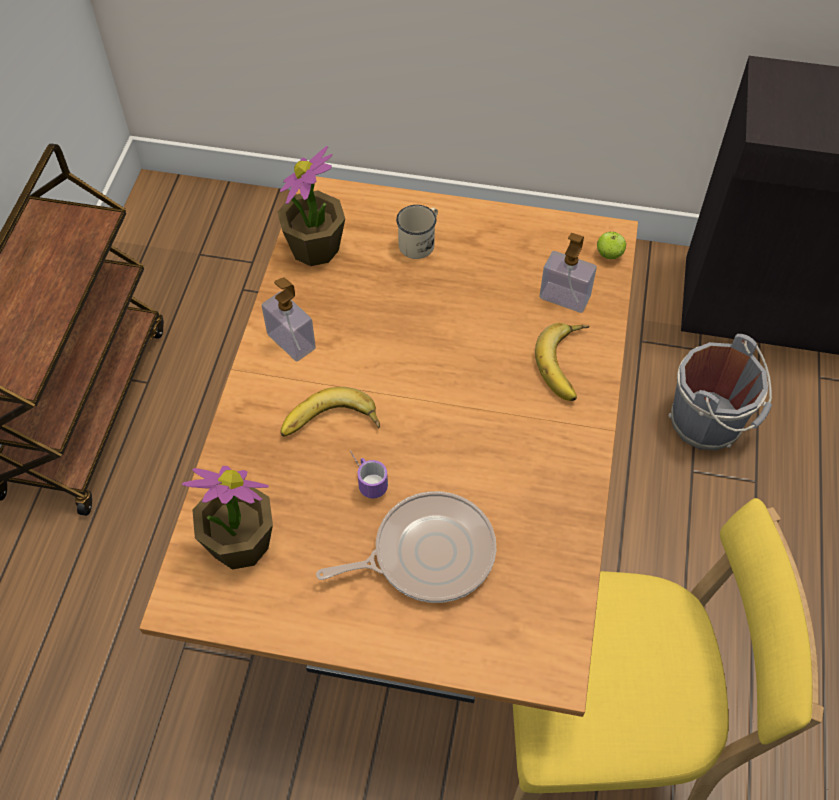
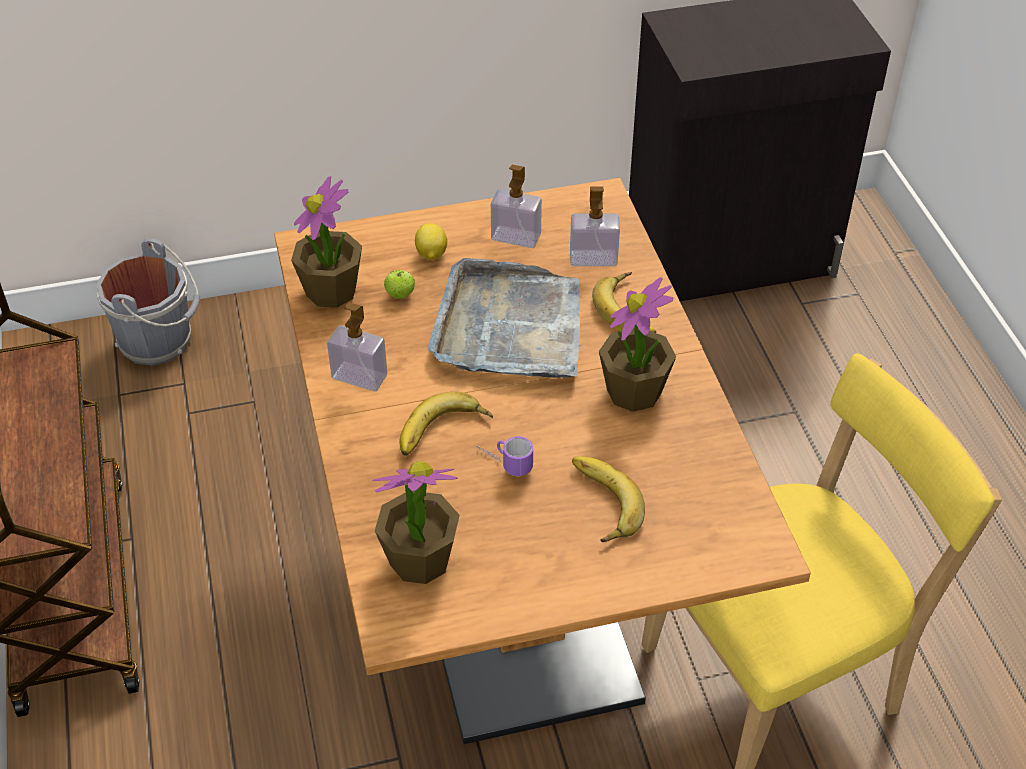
camera: 25 degrees left, 10 degrees down
frying pan [316,491,496,603] -> banana [572,456,645,542]
beige mug [396,205,438,259] -> lemon [415,223,447,260]
apple [597,232,626,259] -> apple moved to [384,270,415,299]
grey bucket [668,334,772,451] -> grey bucket moved to [96,238,200,366]
none -> grey tray [428,258,580,378]
none -> soap dispenser [491,165,542,248]
none -> potted plant [599,277,676,412]

